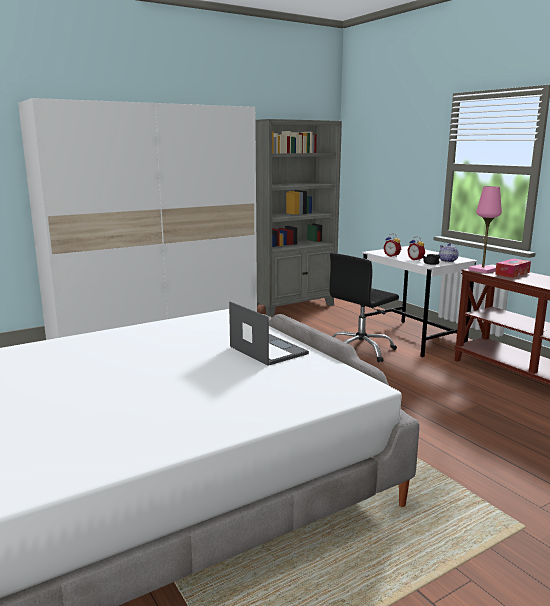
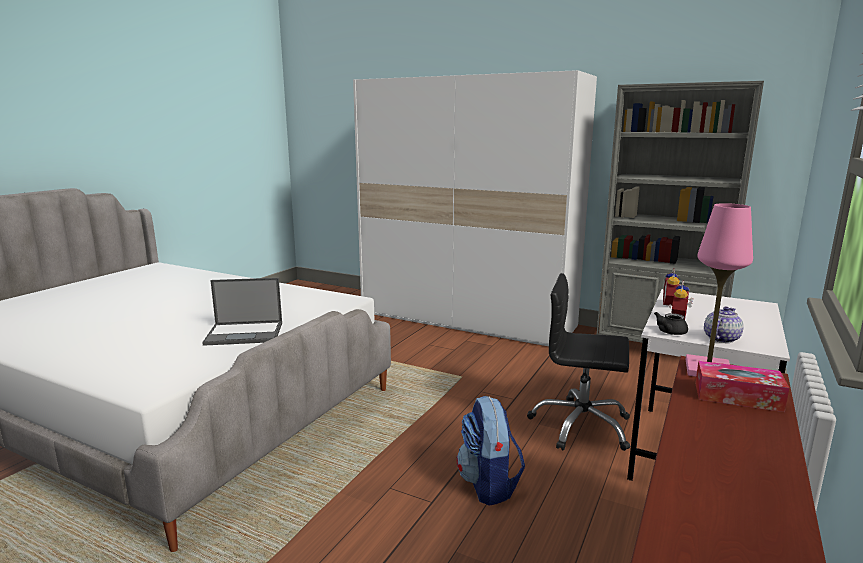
camera: 60 degrees right, 0 degrees up
laptop [229,301,309,366] -> laptop turned 60 degrees clockwise [202,278,282,346]
none -> backpack [456,396,525,506]

